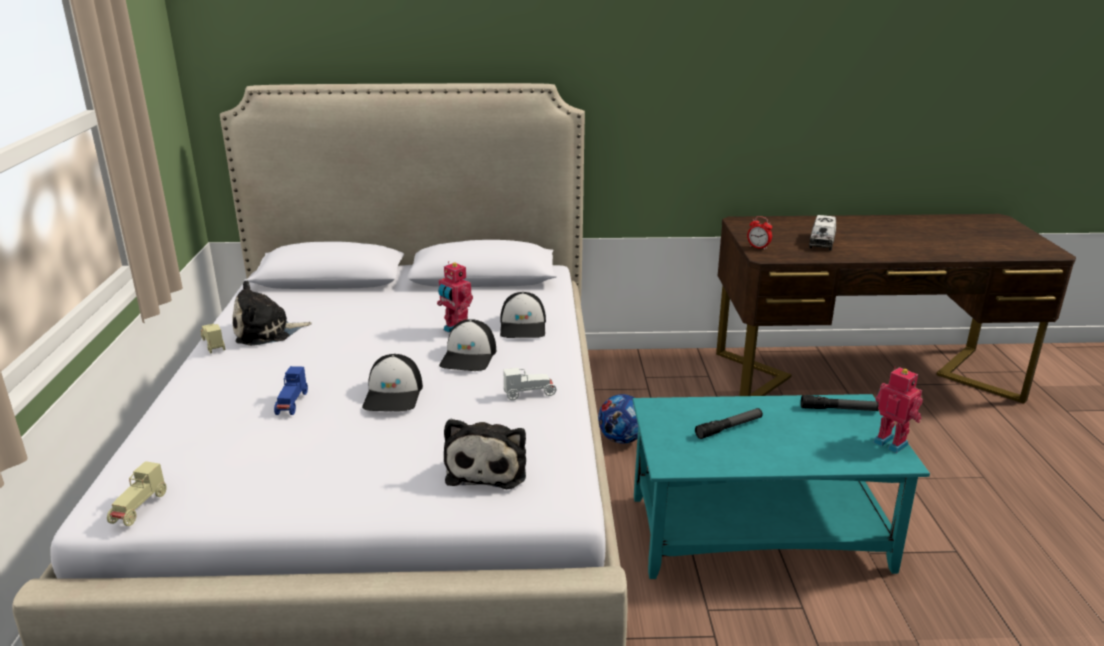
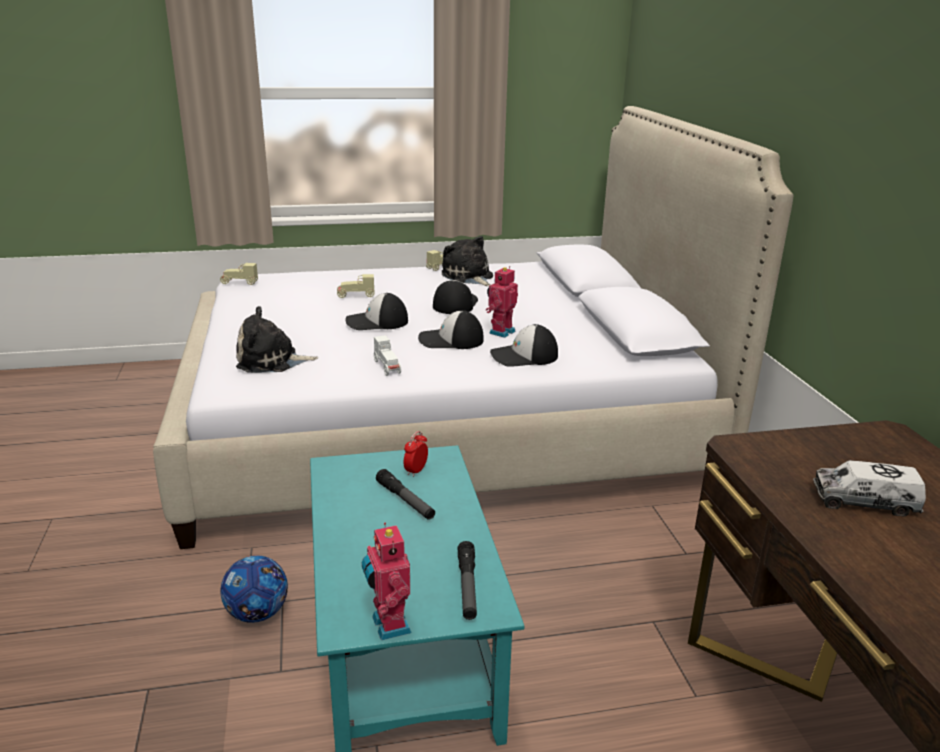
camera: 80 degrees right, 0 degrees up
blue toy car [274,366,308,415] -> beige toy car [337,274,374,298]
football [598,394,638,444] -> football moved to [220,555,288,623]
alarm clock [747,216,772,250] -> alarm clock moved to [404,431,428,477]
toy robot [873,366,923,453] -> toy robot turned 120 degrees clockwise [362,523,412,640]
none -> cap [433,280,478,314]

